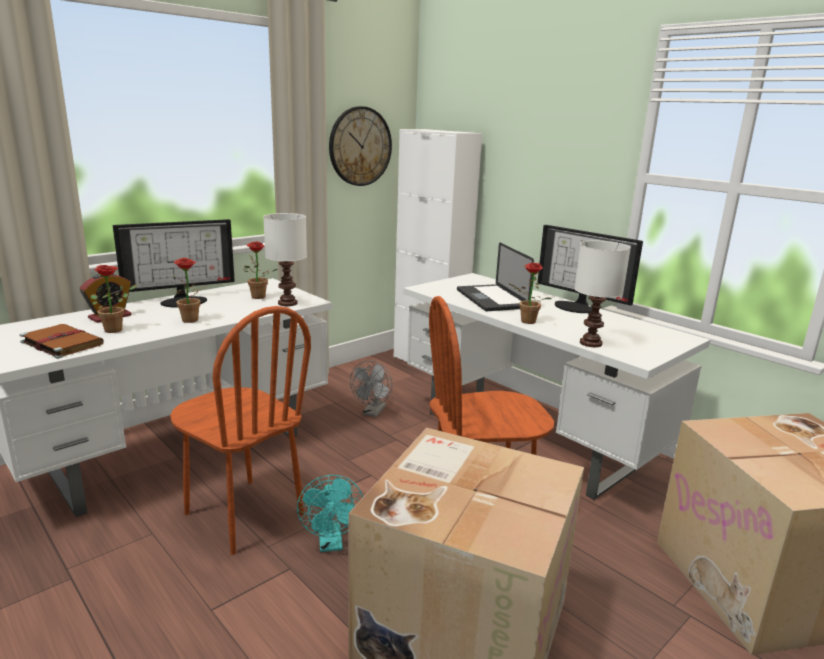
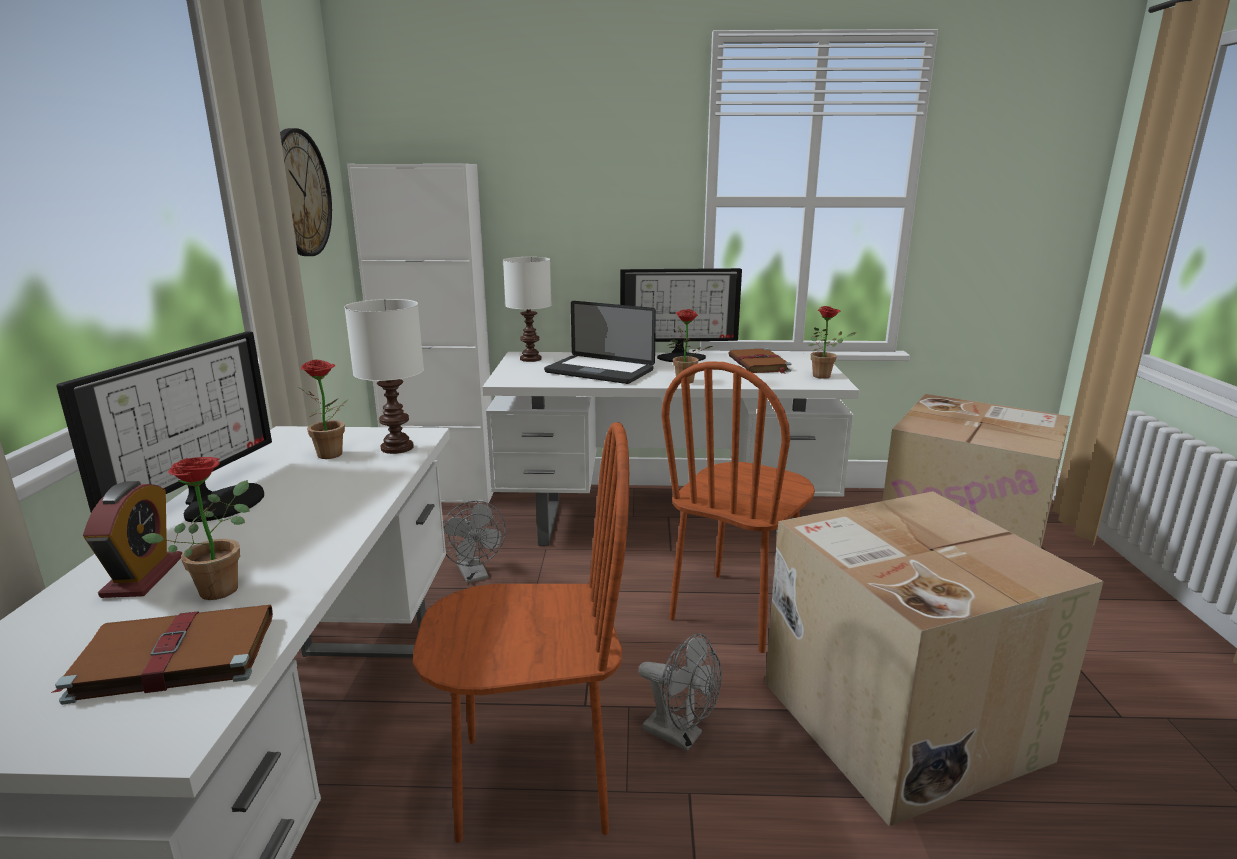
camera: 45 degrees left, 0 degrees up
potted plant [174,258,207,323] -> potted plant moved to [809,306,857,379]
turquoise fan [297,475,363,552] -> grey fan [639,633,722,751]
white table lamp [574,240,630,347] -> white table lamp moved to [503,257,552,362]
none -> brown book [728,348,792,374]

